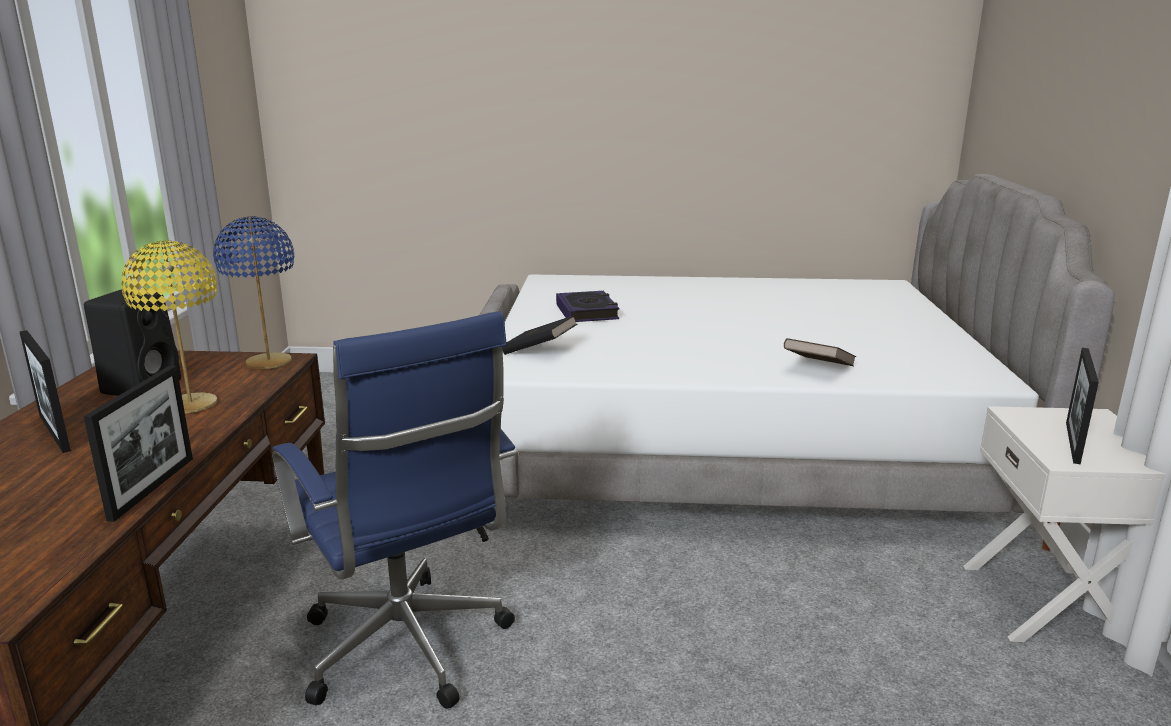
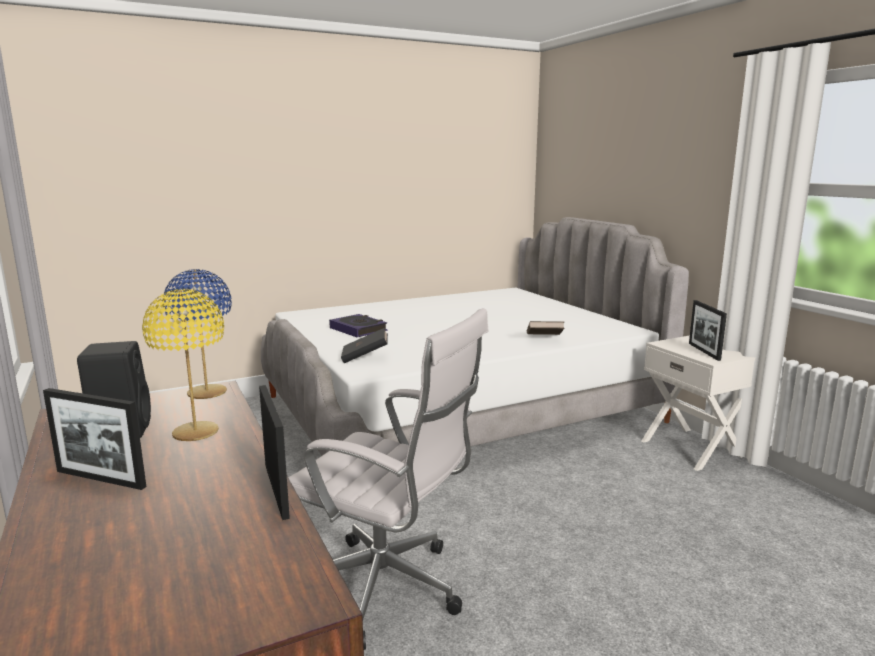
camera: 30 degrees left, 5 degrees down
blue office chair [272,311,517,709] -> white office chair [288,308,489,650]

